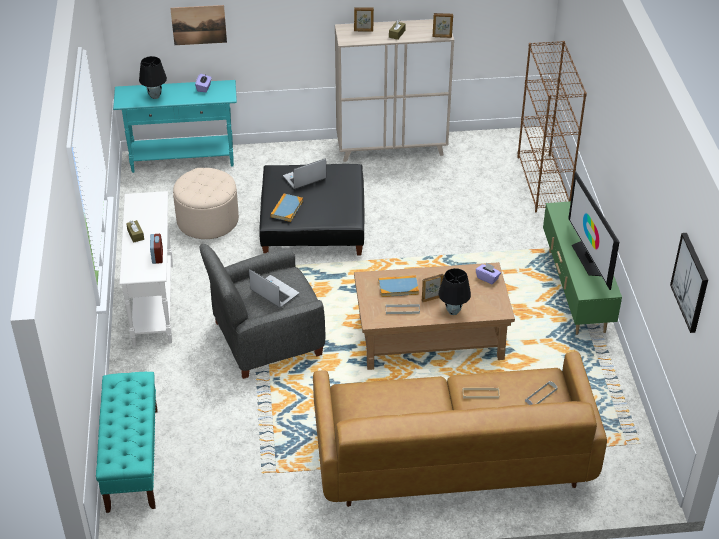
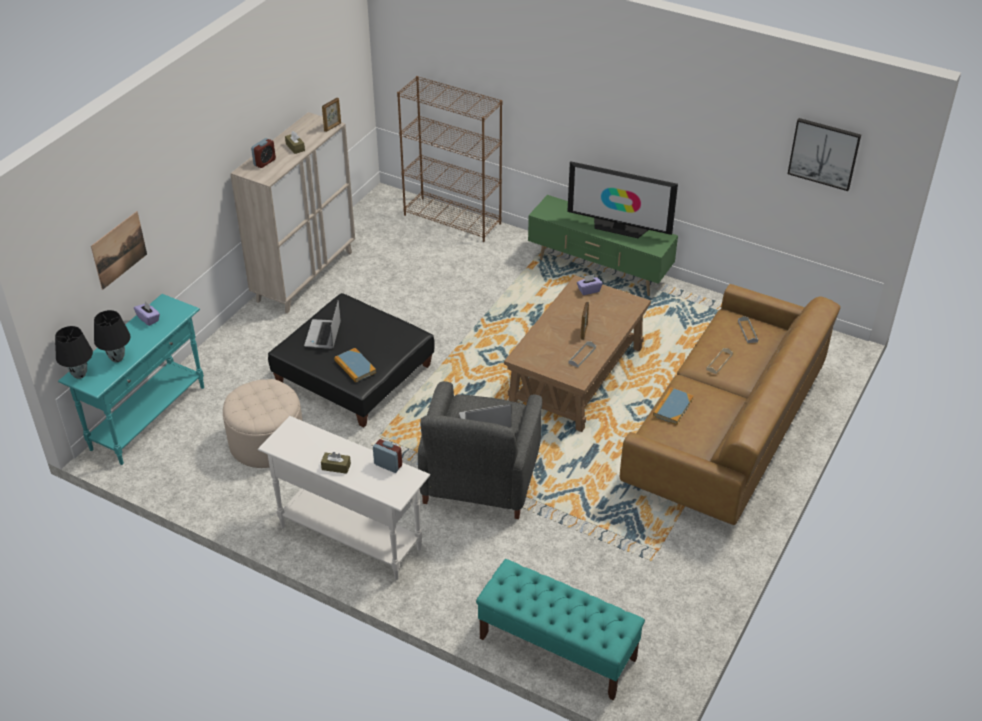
camera: 55 degrees left, 0 degrees up
picture frame [354,7,374,32] -> alarm clock [251,138,276,168]
book [379,275,419,297] -> book moved to [653,387,694,425]
black table lamp [439,268,471,315] -> black table lamp moved to [55,326,93,379]

